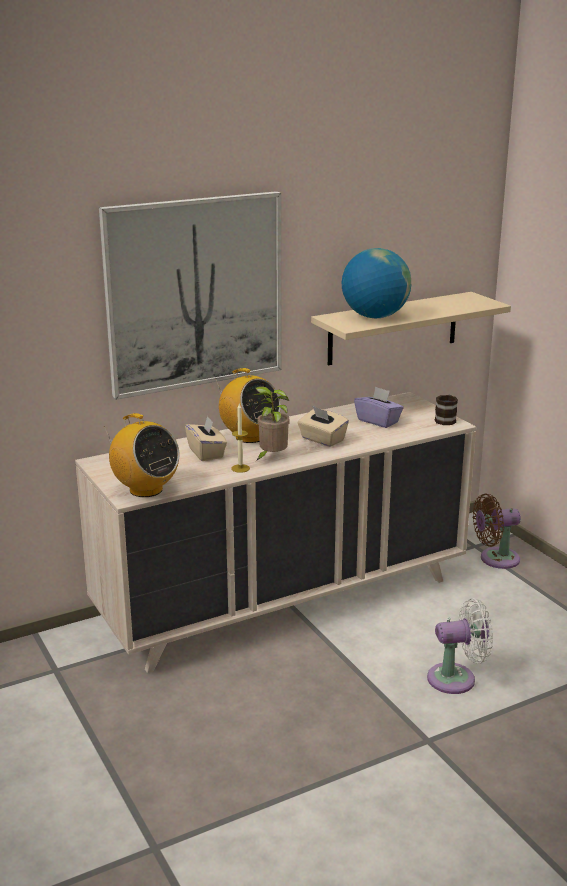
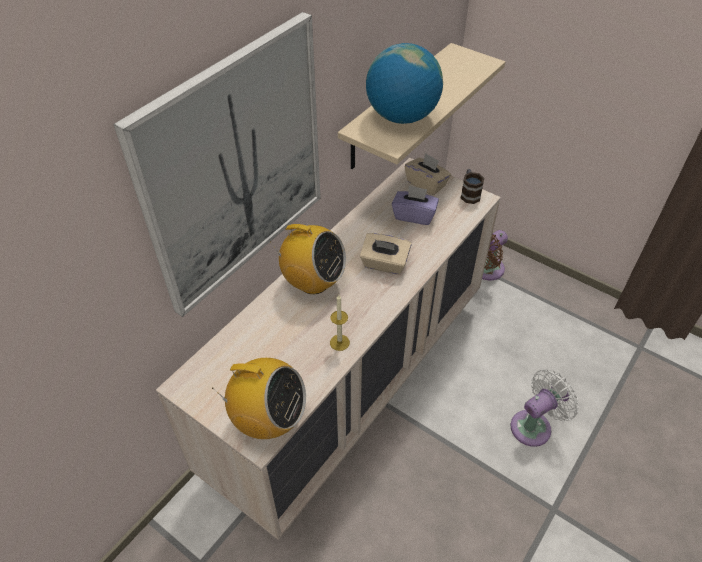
camera: 25 degrees left, 25 degrees up
beige tissue box [185,416,227,461] -> beige tissue box moved to [405,153,451,195]
potted plant [253,386,290,461] -> none

